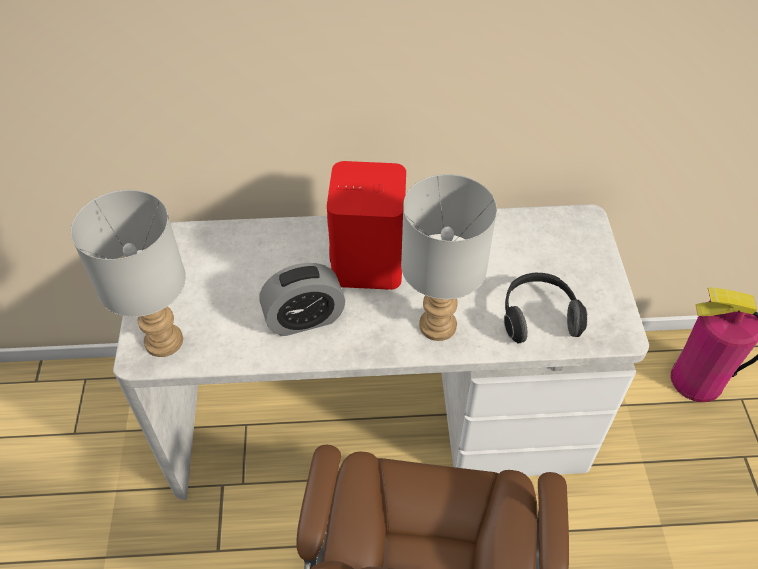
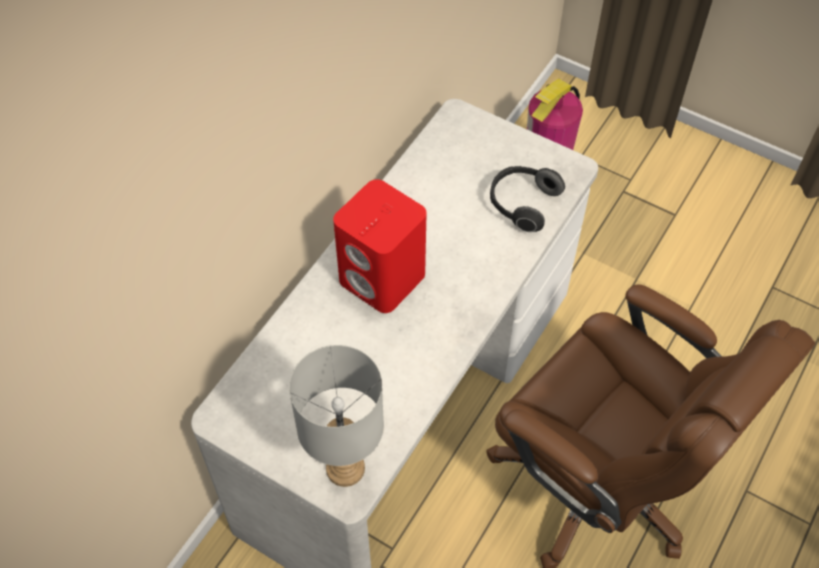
camera: 55 degrees left, 5 degrees up
alarm clock [260,263,345,336] -> none
grey table lamp [401,174,497,341] -> none

